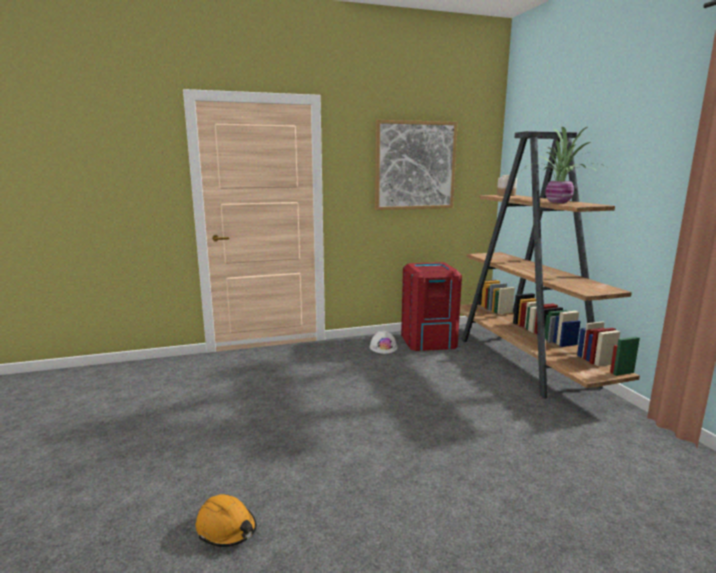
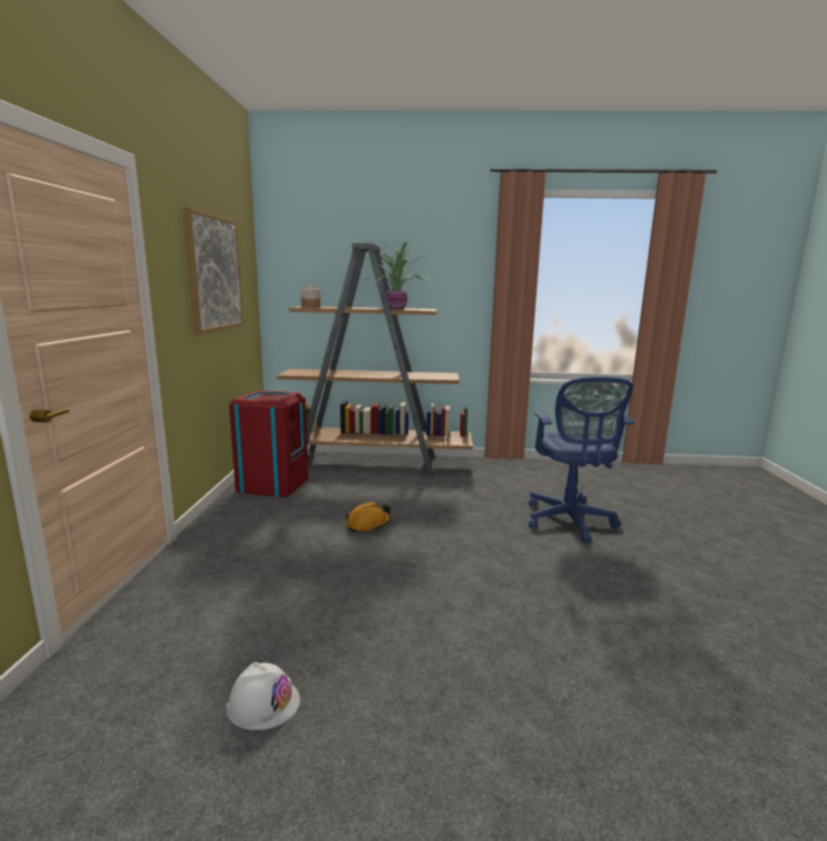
camera: 70 degrees left, 0 degrees up
orange hard hat [195,494,257,547] -> orange hard hat moved to [346,502,391,532]
white hard hat [370,331,397,354] -> white hard hat moved to [227,662,300,730]
none -> blue office chair [529,377,634,543]

